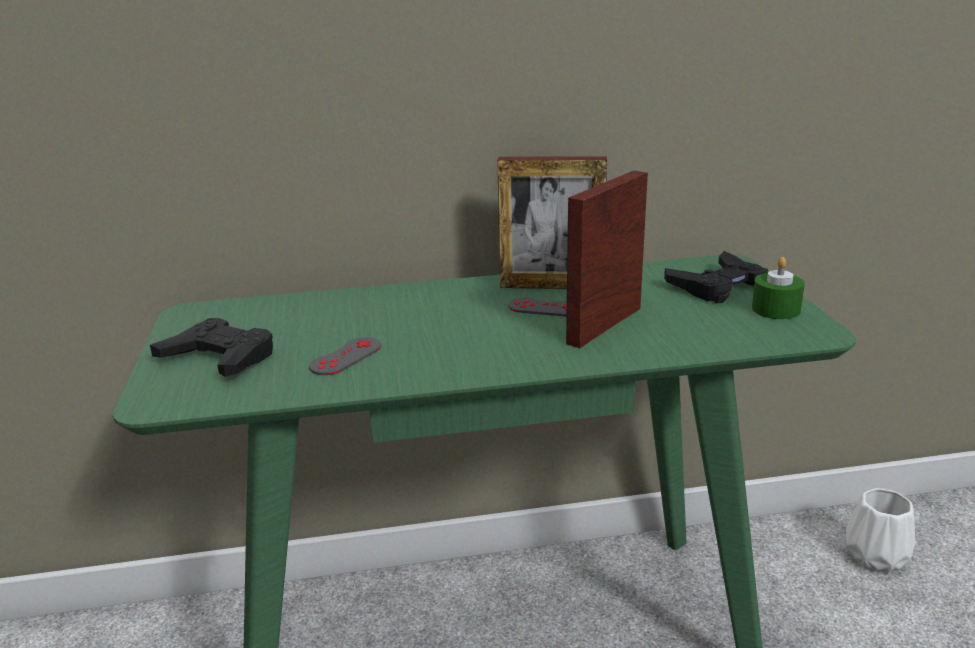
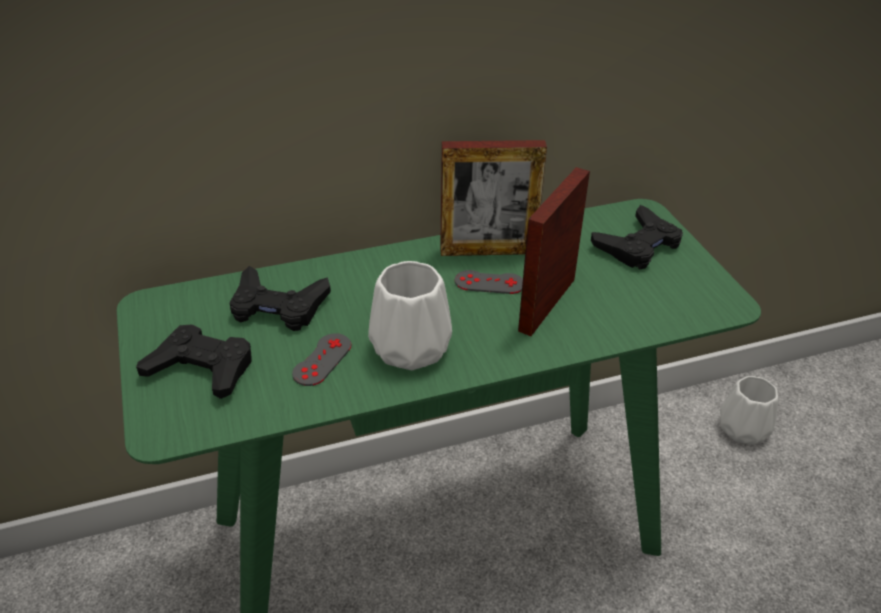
camera: 10 degrees left, 15 degrees up
green candle [752,257,805,319] -> none
none -> black game controller [230,266,331,331]
none -> white vase [368,261,452,370]

